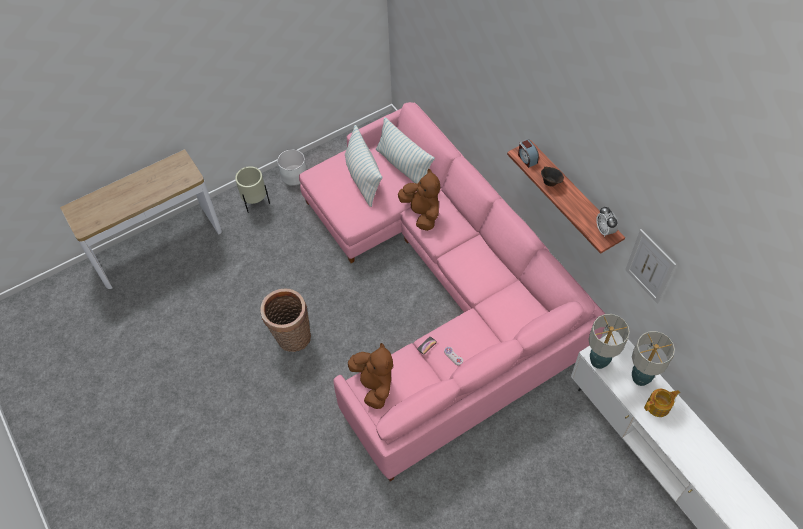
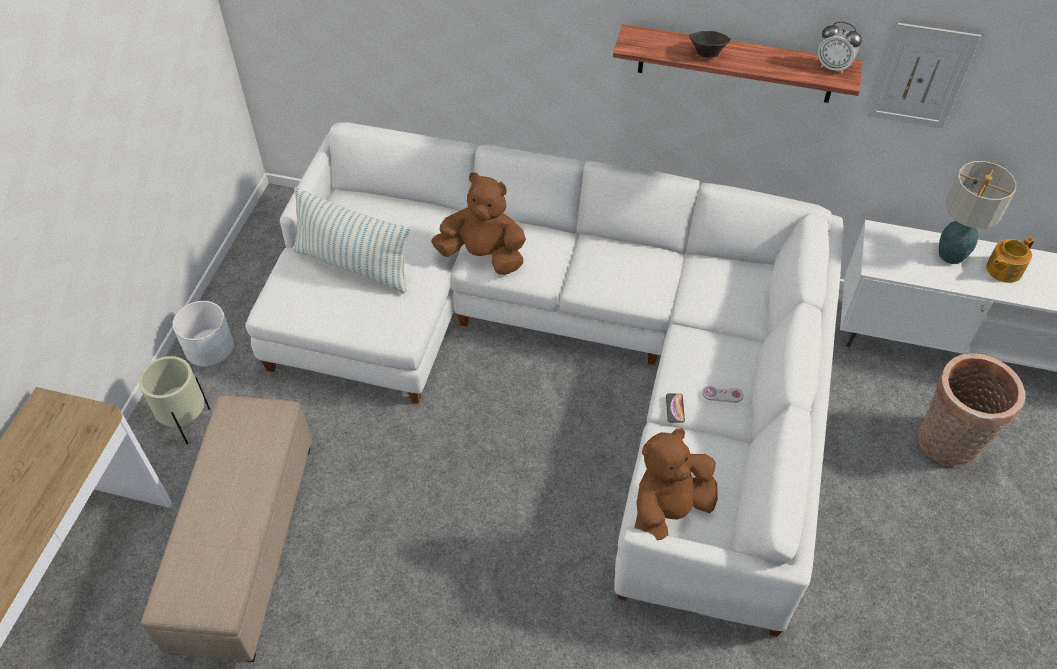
camera: 45 degrees left, 5 degrees down
basket [260,289,311,352] -> basket moved to [918,353,1026,467]
pink sofa [299,102,605,481] -> white sofa [245,122,844,637]
brown plush toy [348,343,393,409] -> brown plush toy turned 60 degrees counterclockwise [634,429,718,540]
pillow [376,117,435,183] -> none
alarm clock [518,139,539,168] -> none
table lamp [588,314,630,369] -> none
teapot [644,389,680,417] -> teapot turned 150 degrees counterclockwise [986,237,1035,283]
none -> beige ottoman [141,395,312,662]

